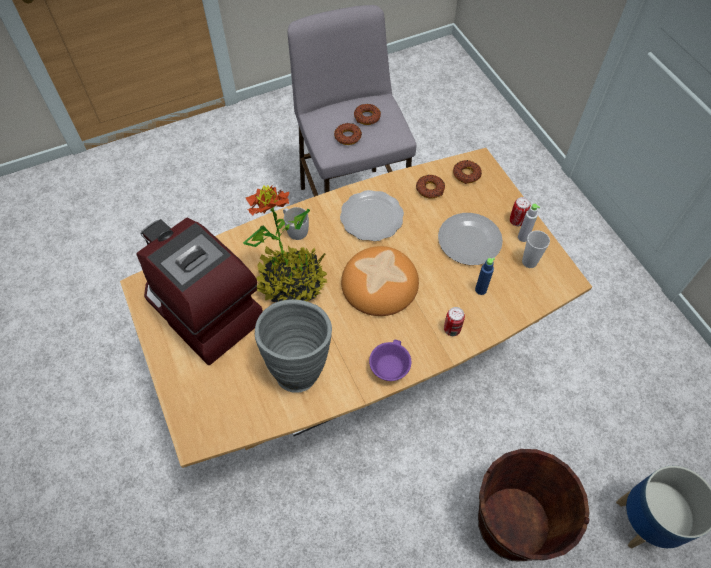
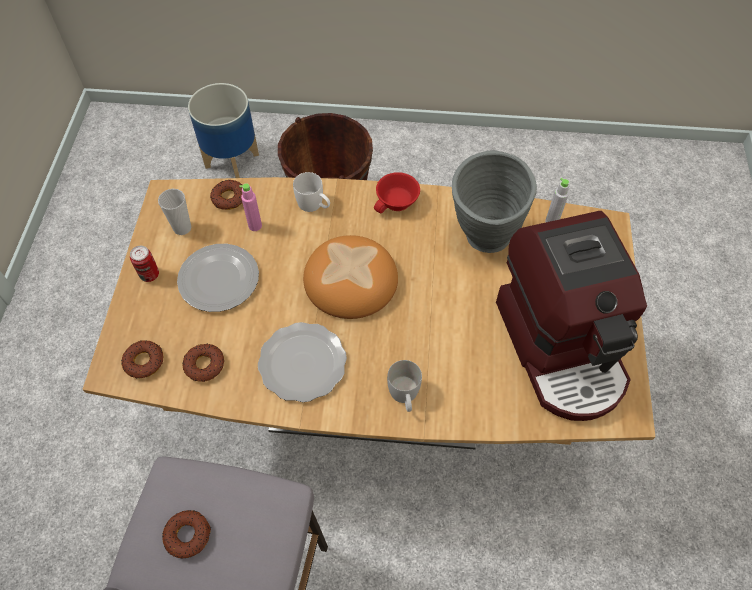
camera: 150 degrees left, 0 degrees up
potted plant [243,185,327,302] -> none
donut [334,123,362,145] -> donut moved to [210,180,242,210]
purple cup [369,340,411,381] -> red cup [374,172,420,213]
can [444,307,465,336] -> white mug [293,172,330,212]
blue bottle [475,258,495,295] -> pink bottle [239,183,262,231]
grey bottle [518,204,540,242] -> grey bottle moved to [545,178,569,222]

